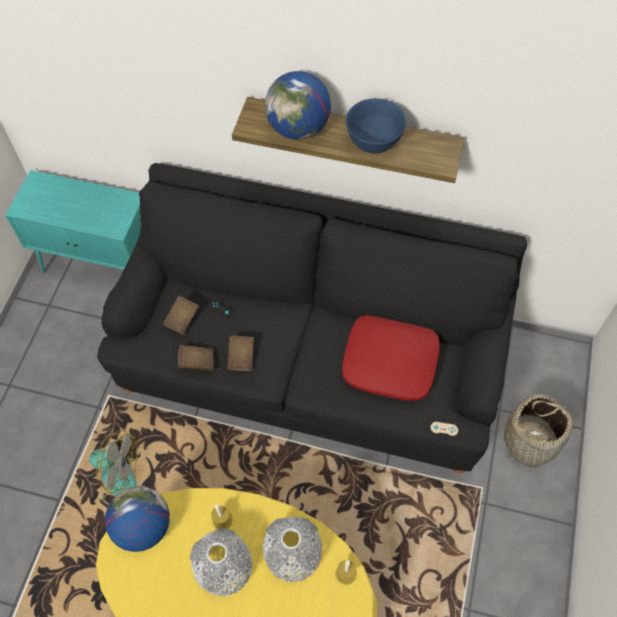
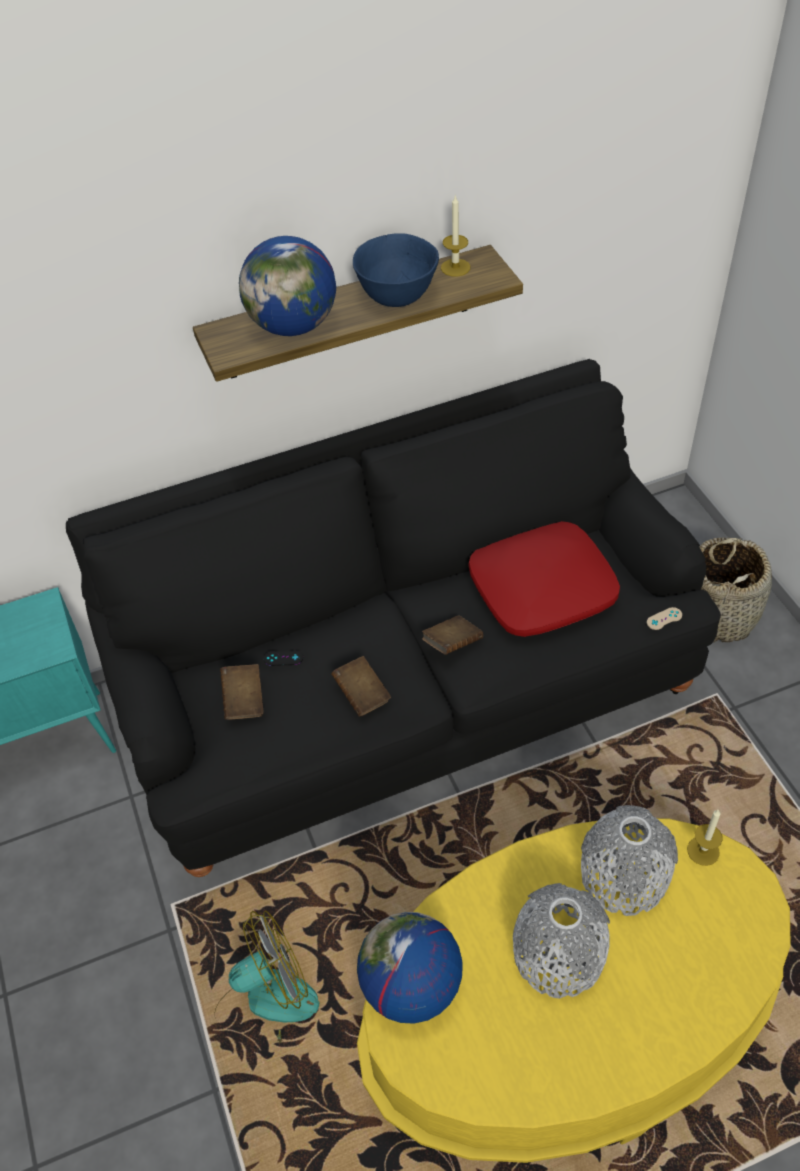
camera: 35 degrees left, 10 degrees down
brown book [178,345,213,371] -> brown book moved to [422,616,483,655]
candle [212,504,233,529] -> candle moved to [441,196,470,277]

